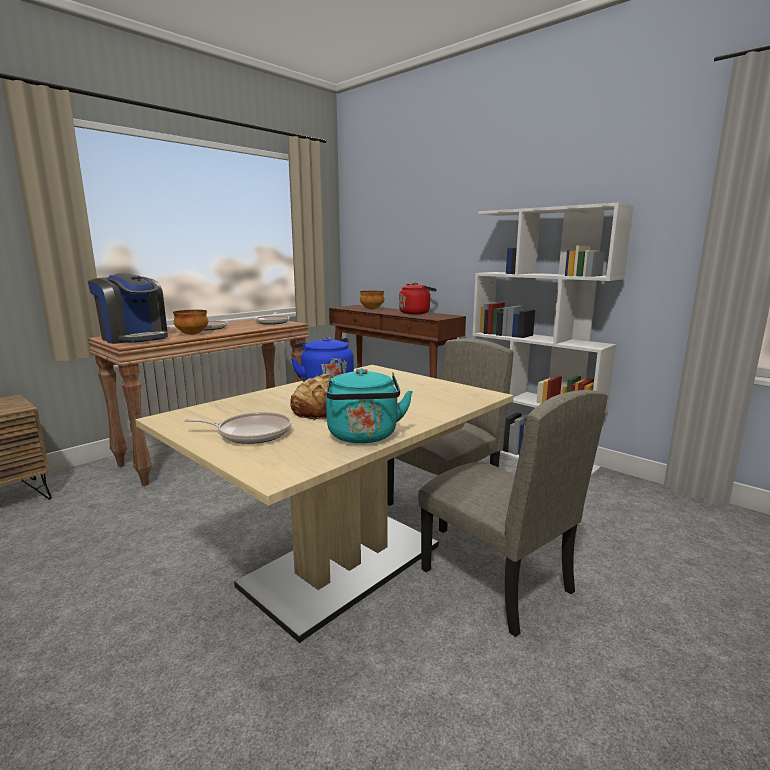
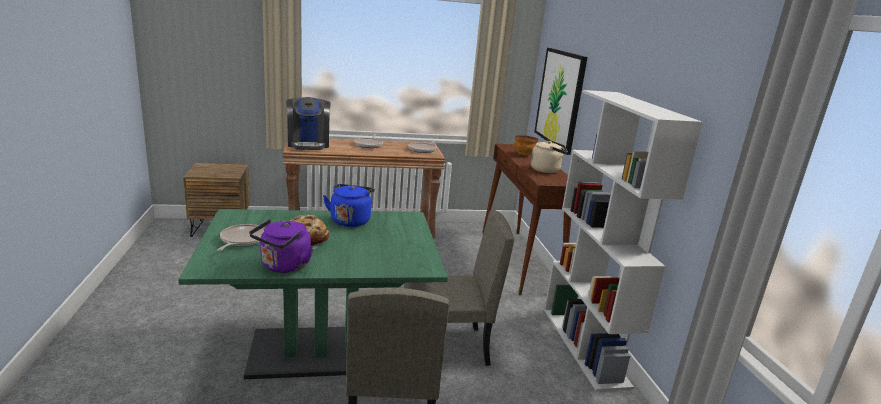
camera: 35 degrees right, 5 degrees up
beige dining table [135,365,514,643] -> green dining table [178,209,448,379]
bowl [173,310,208,335] -> none
frying pan [184,412,292,444] -> frying pan turned 120 degrees counterclockwise [217,224,264,251]
turquoise kettle [326,368,413,443] -> purple kettle [249,219,313,273]
red kettle [399,283,437,315] -> beige kettle [531,140,568,173]
none -> picture [534,48,588,155]

